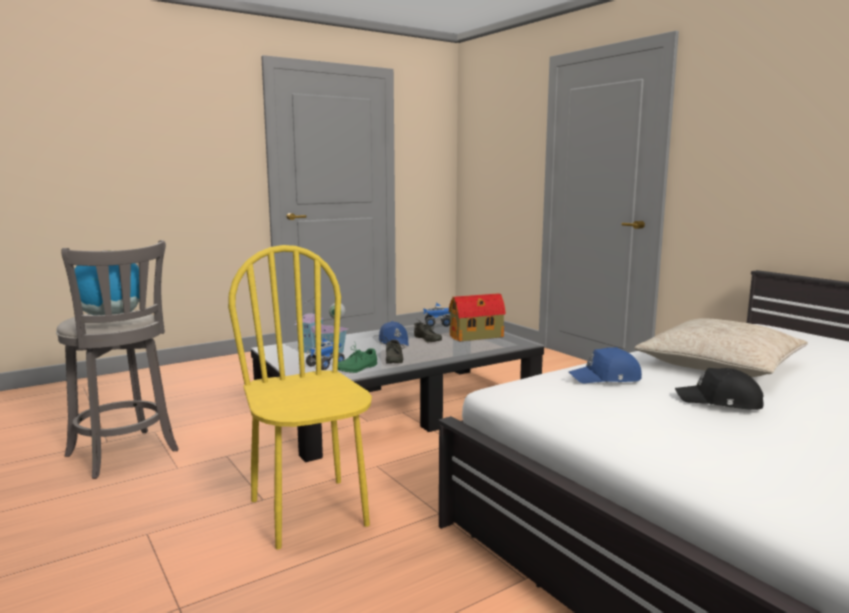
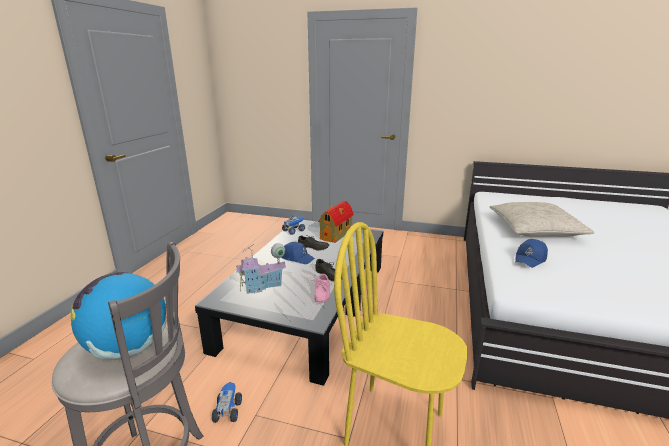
camera: 40 degrees left, 10 degrees up
toy truck [306,338,345,370] -> toy truck moved to [212,382,242,423]
green shoe [338,344,377,373] -> pink shoe [310,273,331,302]
black cap [675,368,764,410] -> none

